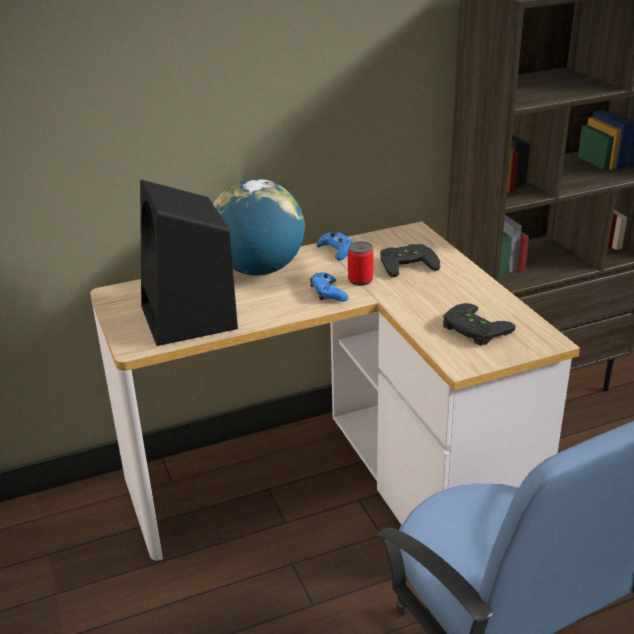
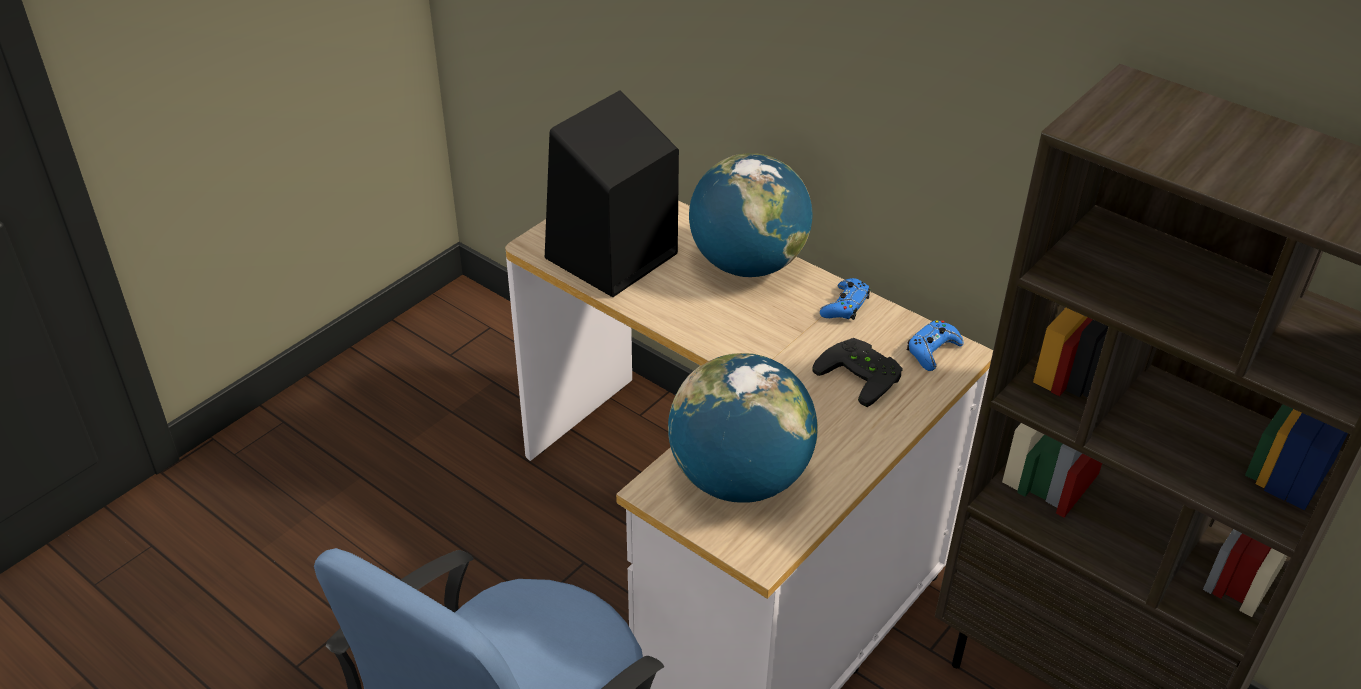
camera: 60 degrees right, 10 degrees up
blue game controller [310,272,348,302] -> blue game controller moved to [907,320,963,371]
can [348,242,373,286] -> none
black game controller [443,303,516,346] -> globe [668,353,818,503]

